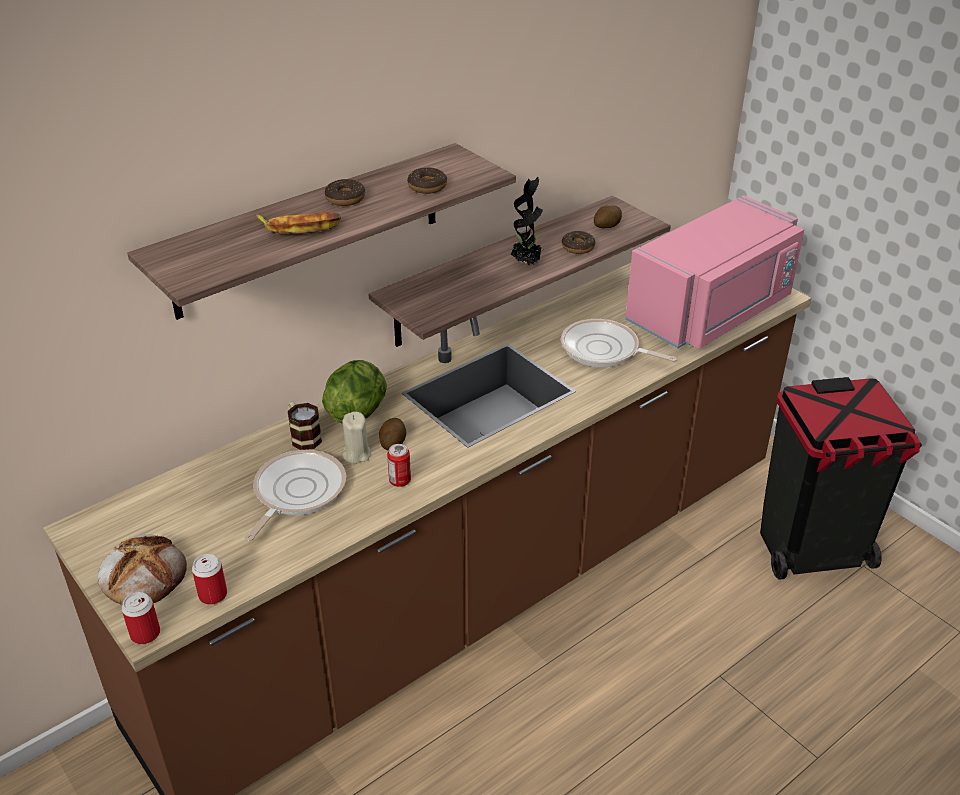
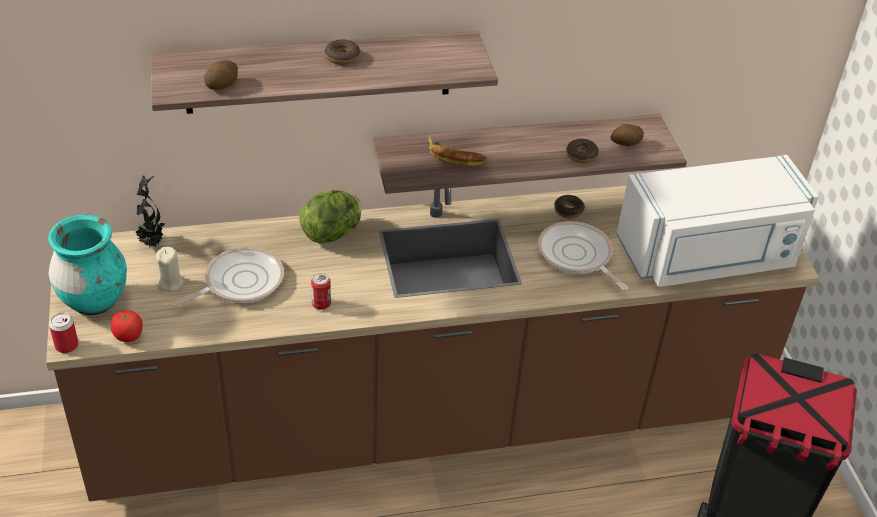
camera: 25 degrees right, 5 degrees up
bread [97,534,187,605] -> turquoise vase [48,214,127,315]
can [192,554,227,605] -> tomato [111,310,143,342]
banana [256,212,341,234] -> banana moved to [428,136,487,166]
mug [288,401,322,450] -> none
beige candle [342,412,371,464] -> beige candle moved to [156,247,184,292]
potato [379,418,406,450] -> potato moved to [204,60,238,90]
donut [407,168,447,194] -> donut moved to [554,195,585,219]
potted plant [510,177,544,265] -> potted plant moved to [136,176,166,248]
pink microwave [625,195,804,349] -> white microwave [616,155,819,287]

